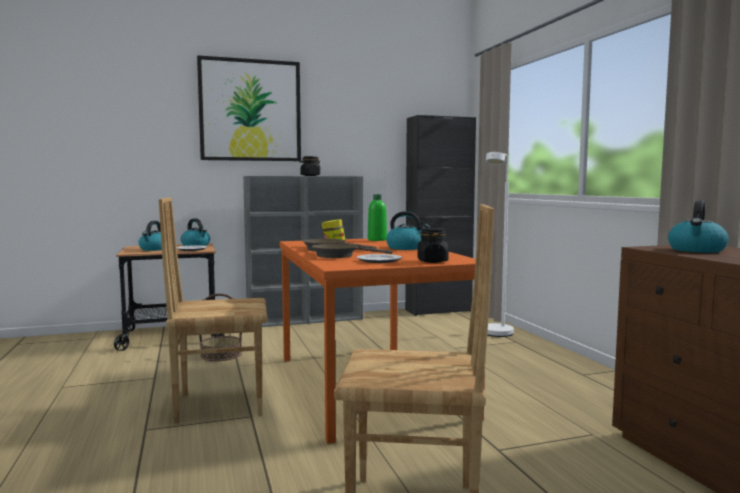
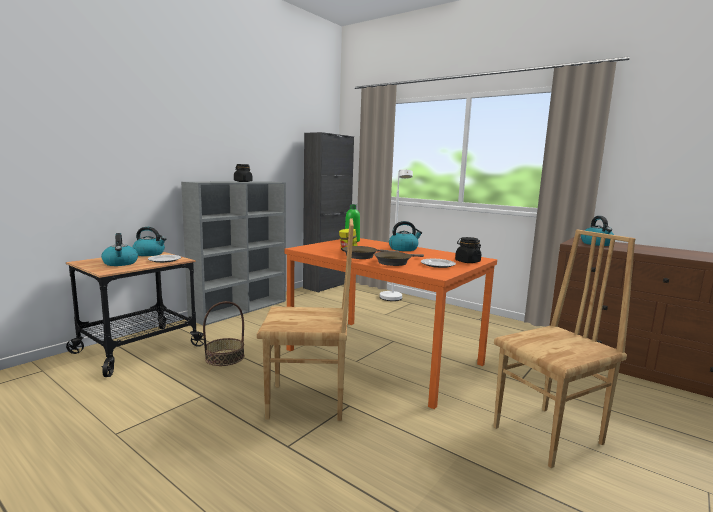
camera: 35 degrees left, 5 degrees up
brown chair [159,197,267,423] -> brown chair turned 135 degrees counterclockwise [257,218,354,421]
picture [197,55,301,161] -> none

